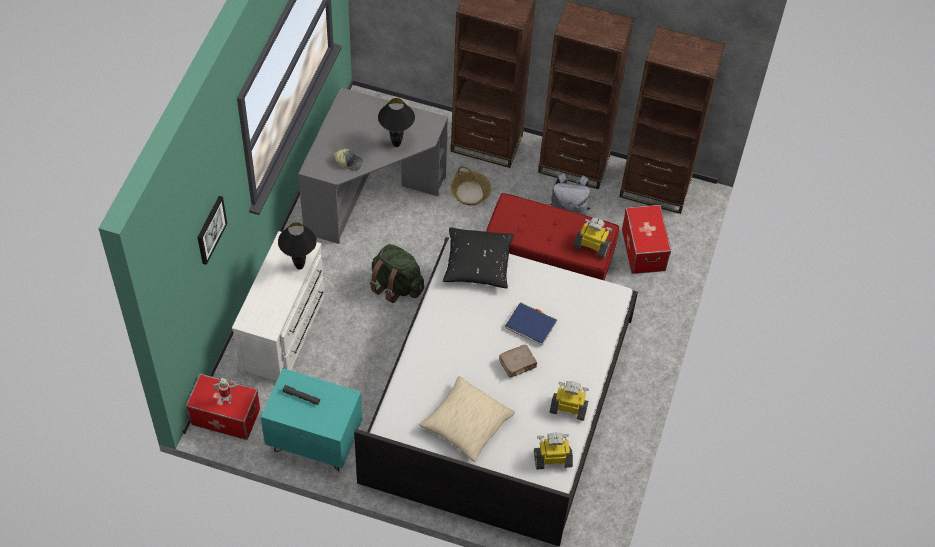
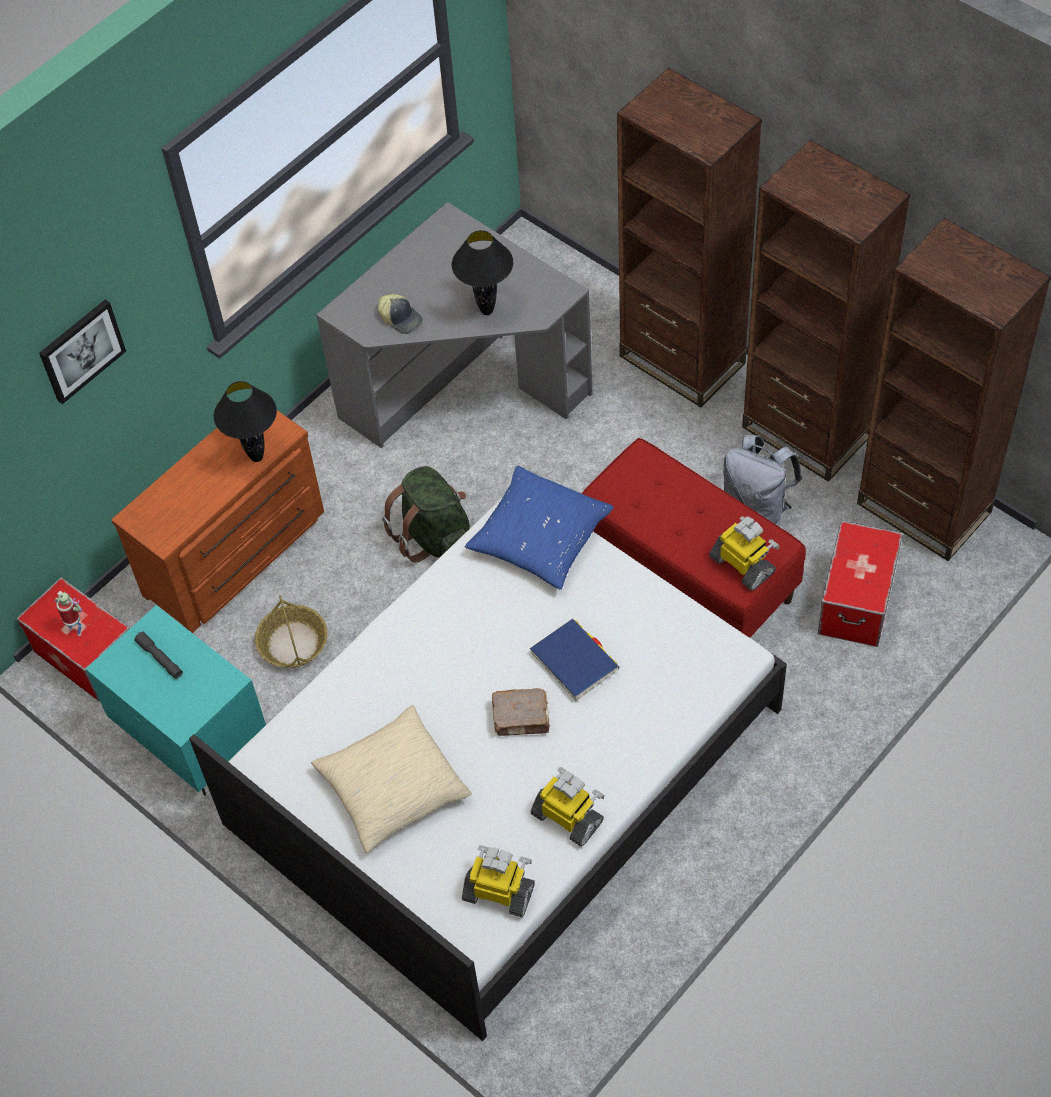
camera: 30 degrees right, 0 degrees up
white dresser [232,231,324,382] -> brown dresser [112,410,324,633]
black pillow [443,228,514,288] -> blue pillow [465,466,614,590]
basket [450,166,491,205] -> basket moved to [255,595,328,668]

